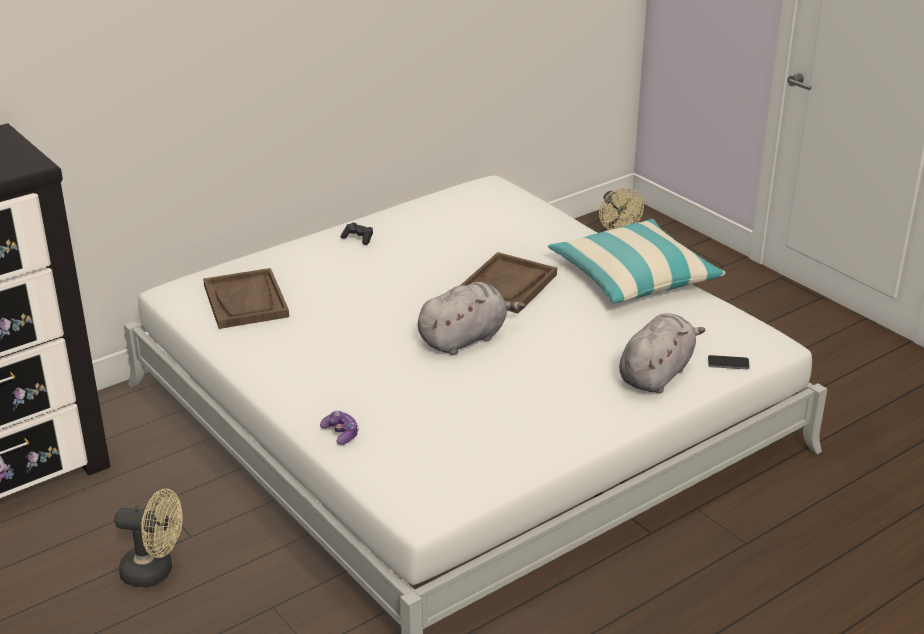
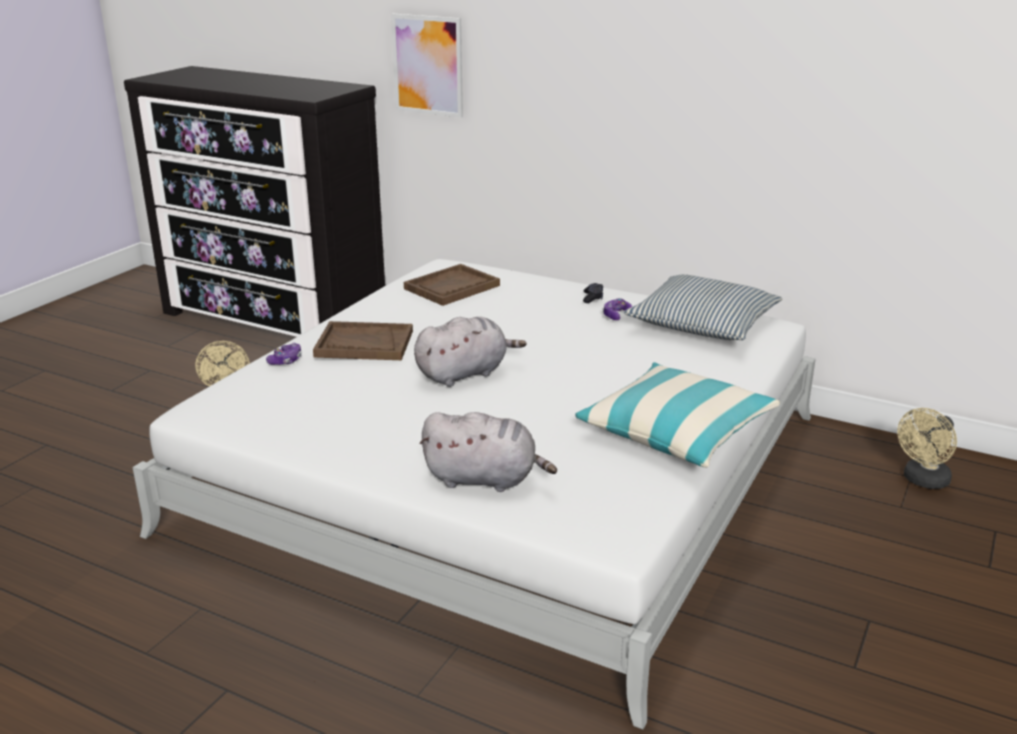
camera: 65 degrees right, 5 degrees down
grey plush toy [418,282,526,355] -> grey plush toy turned 60 degrees counterclockwise [414,317,527,387]
brown tray [461,252,557,313] -> brown tray moved to [313,321,413,360]
phone [708,355,750,369] -> none
none -> picture [391,13,463,118]
none -> game controller [603,298,632,320]
none -> pillow [624,275,783,340]

